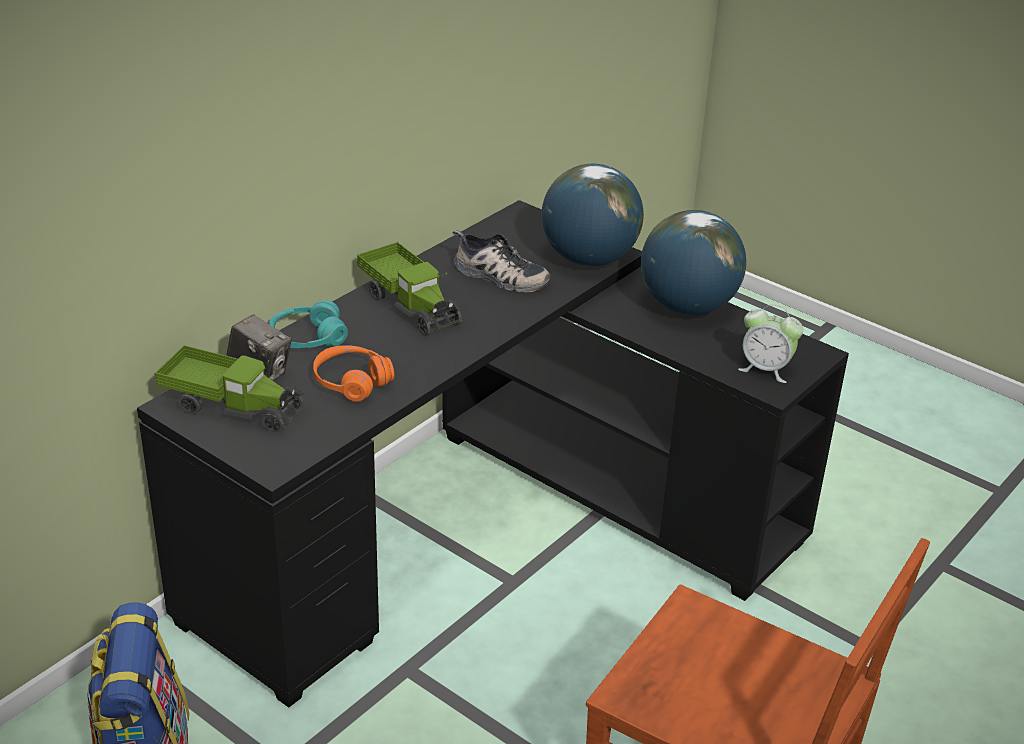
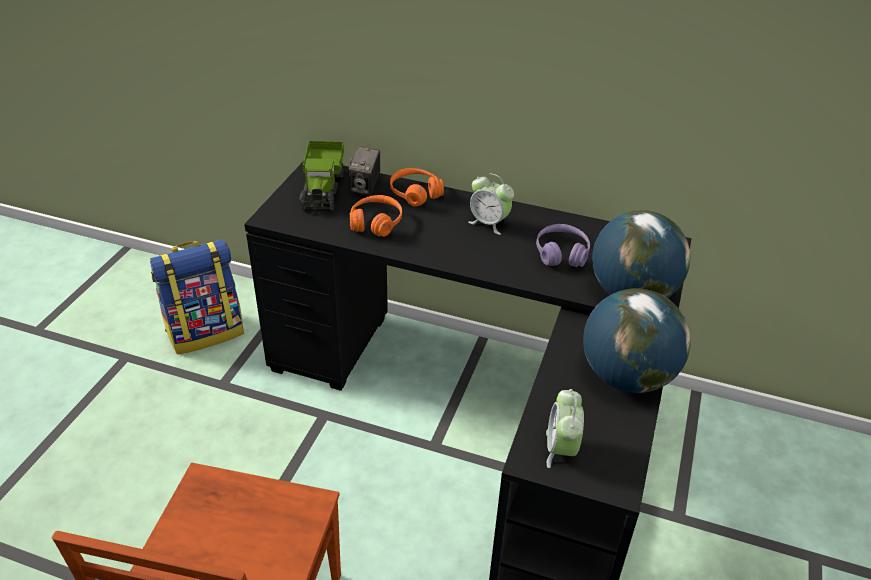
camera: 70 degrees right, 5 degrees up
turquoise headphones [269,300,348,348] -> orange headphones [390,168,444,207]
toy truck [357,242,463,336] -> alarm clock [468,174,514,235]
shoe [453,230,550,292] -> purple headphones [536,224,590,267]

